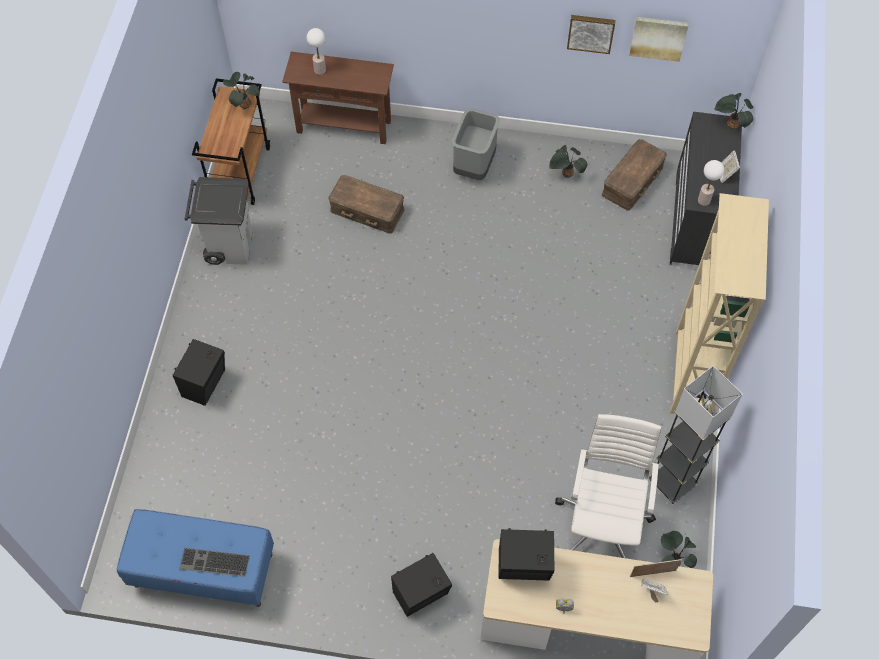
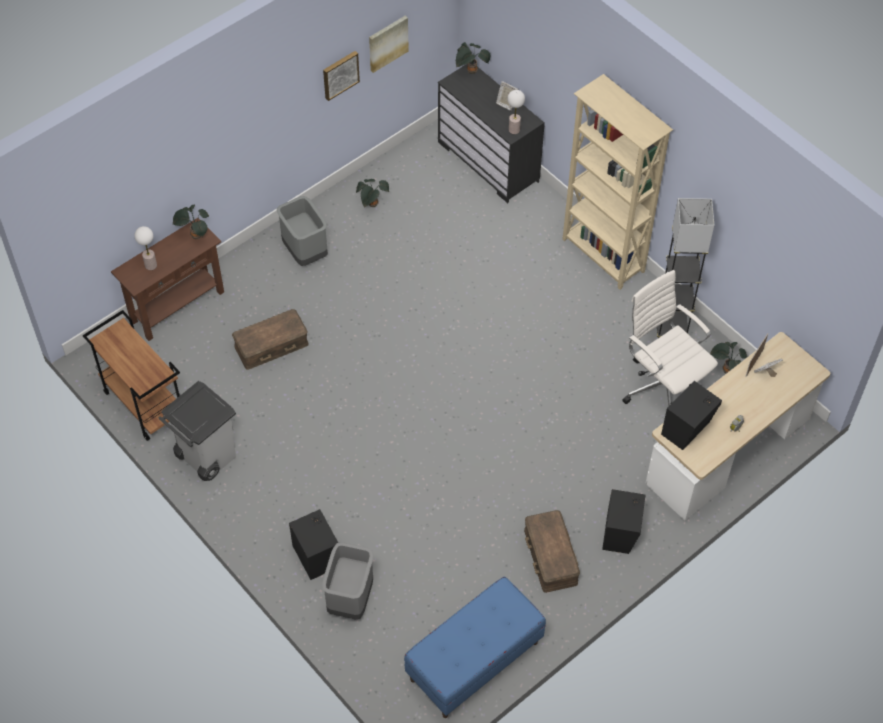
camera: 50 degrees left, 5 degrees down
keyboard [179,548,250,577] -> none
potted plant [223,72,260,110] -> potted plant moved to [173,205,209,239]
brown storage box [602,139,667,211] -> brown storage box moved to [524,510,580,593]
none -> grey trash can [322,542,373,619]

